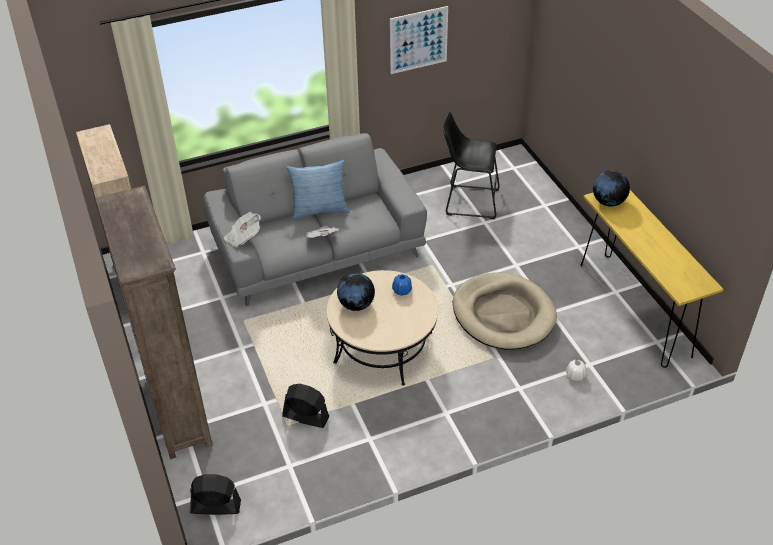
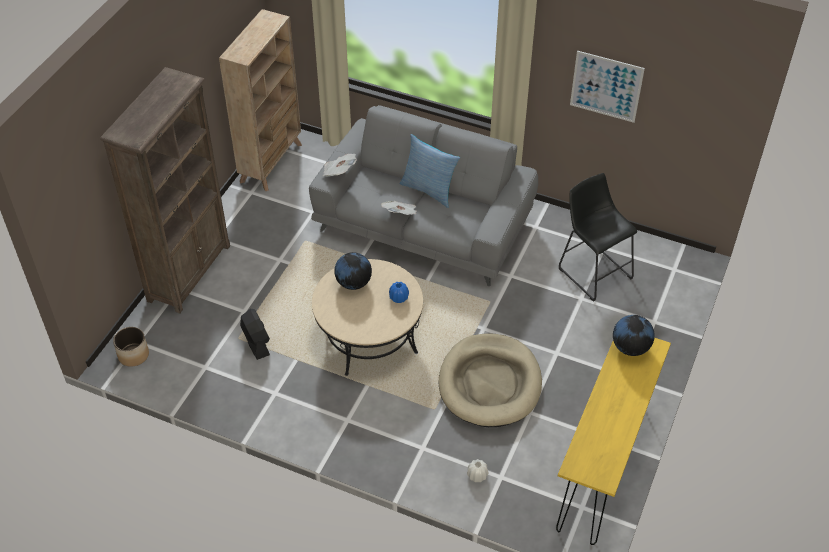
camera: 45 degrees right, 5 degrees up
black fan [190,474,241,515] -> planter [113,327,149,367]

